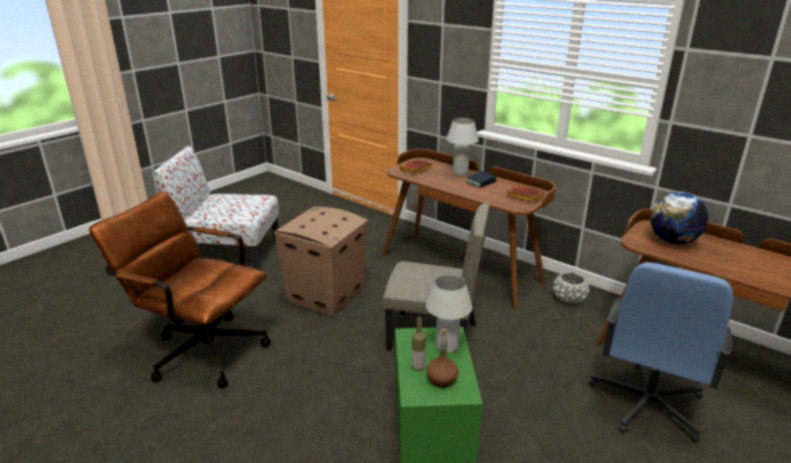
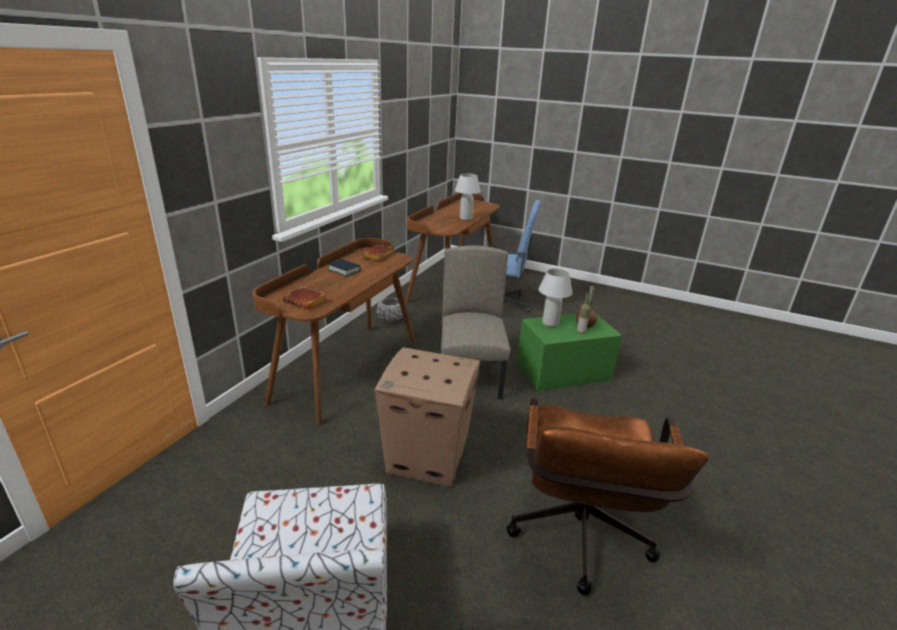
camera: 105 degrees left, 0 degrees up
white table lamp [446,118,479,175] -> white table lamp moved to [455,173,481,220]
globe [650,192,708,244] -> none

